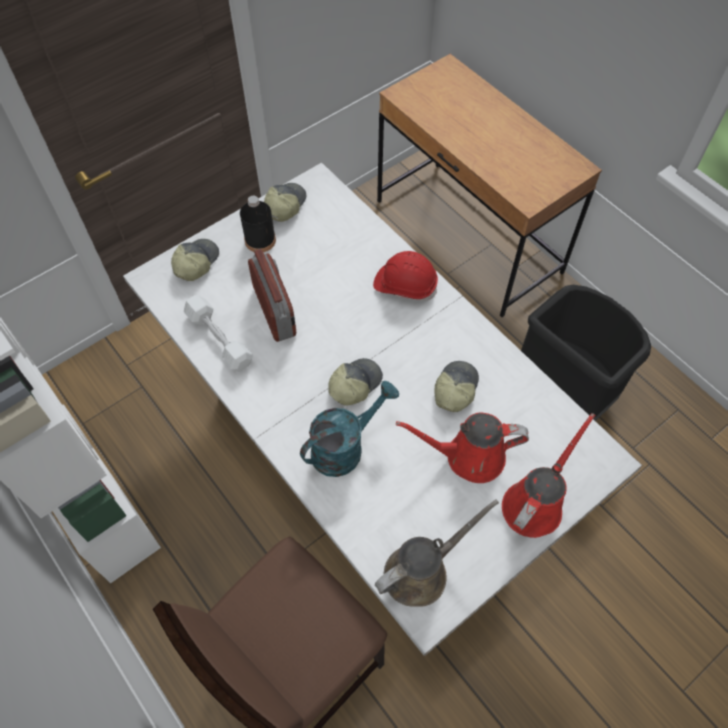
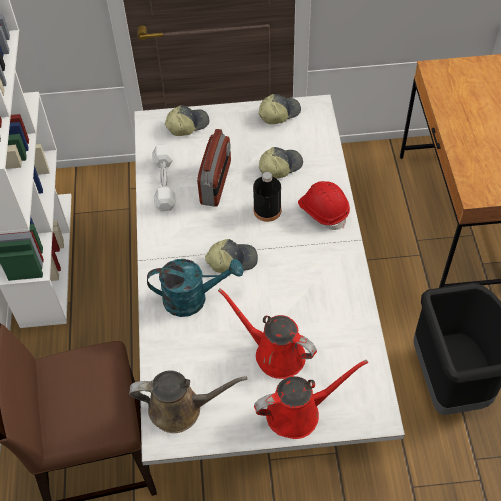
camera: 35 degrees right, 5 degrees down
black bottle [240,196,276,252] -> black bottle moved to [253,172,281,222]
cap [434,361,479,412] -> cap moved to [259,147,303,179]

